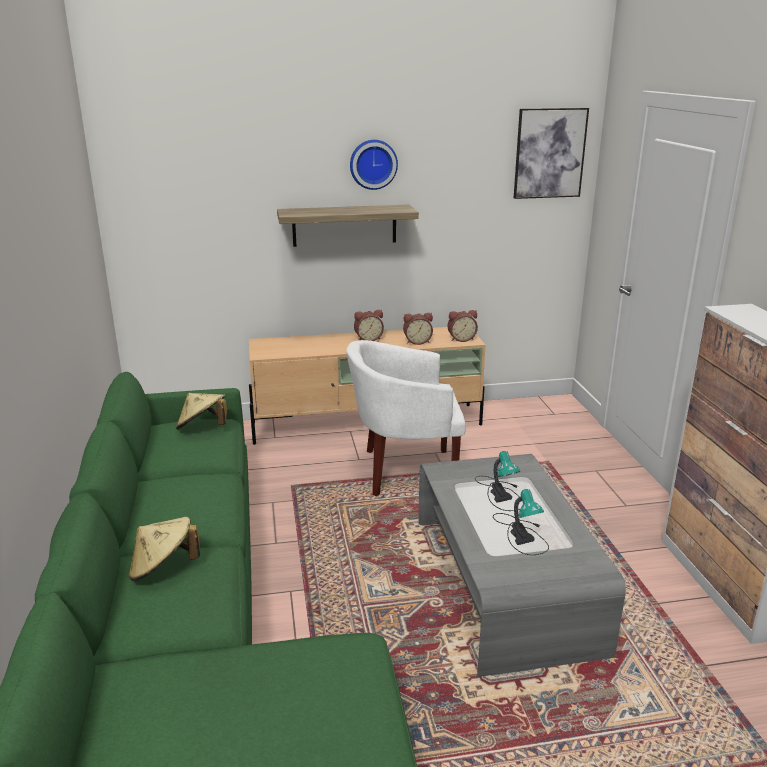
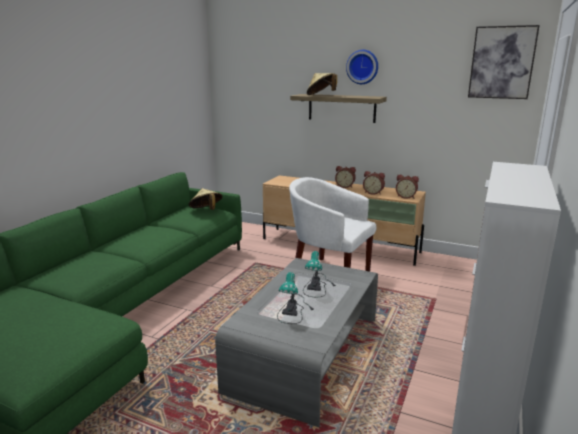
camera: 35 degrees right, 5 degrees down
beige hat [129,517,200,581] -> beige hat moved to [307,73,337,95]

